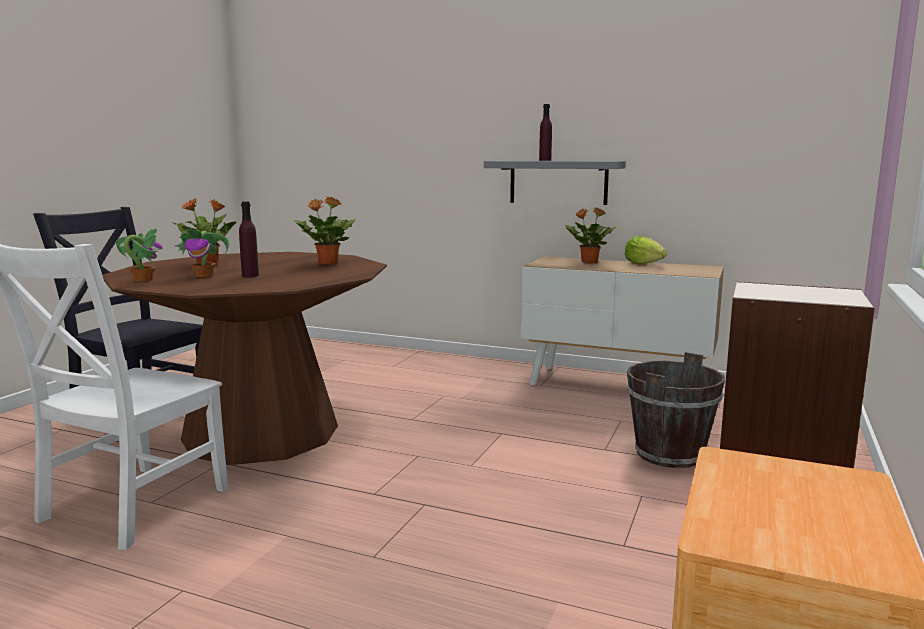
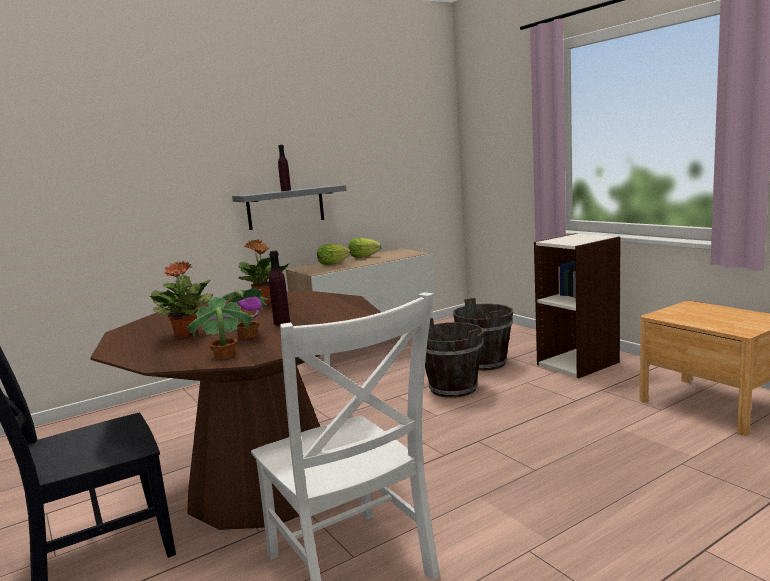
camera: 55 degrees left, 0 degrees up
potted plant [565,207,617,264] -> lettuce [317,244,351,265]
none -> brown bucket [425,318,484,398]

